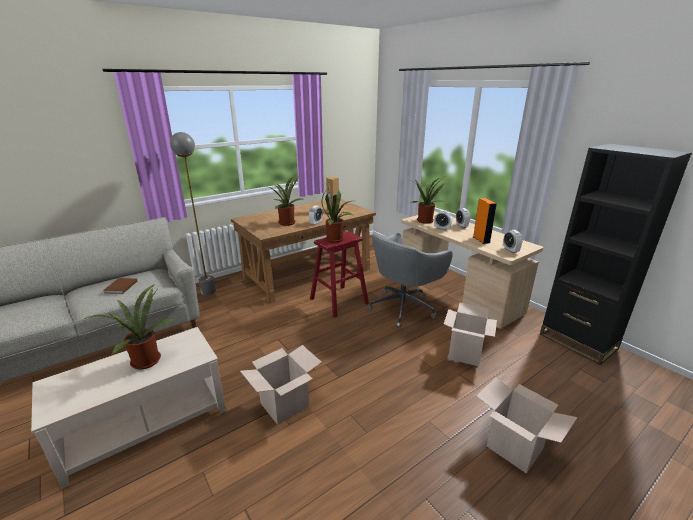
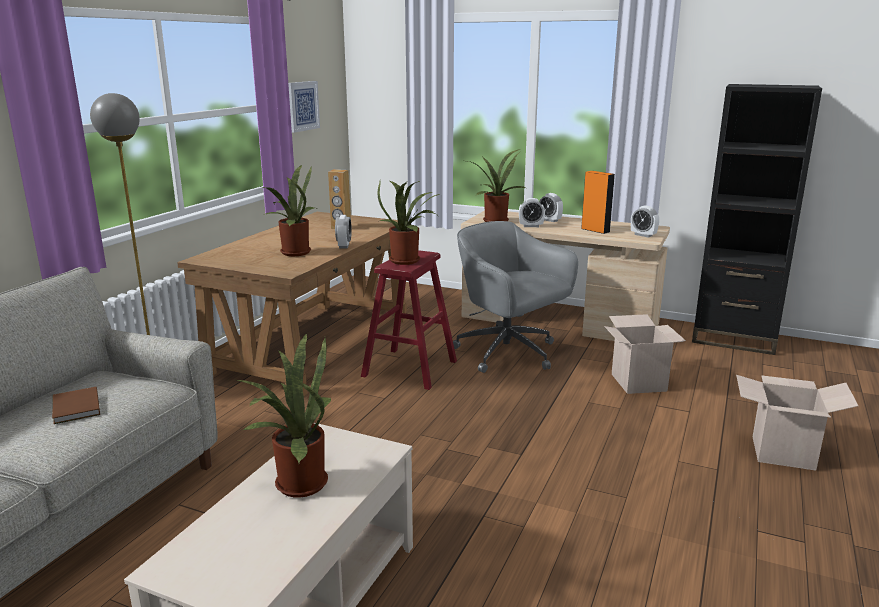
camera: 30 degrees left, 5 degrees down
cardboard box [240,345,322,425] -> none
grey office chair [366,233,453,328] -> grey office chair turned 120 degrees clockwise [453,221,578,373]
none -> picture [288,81,320,133]

